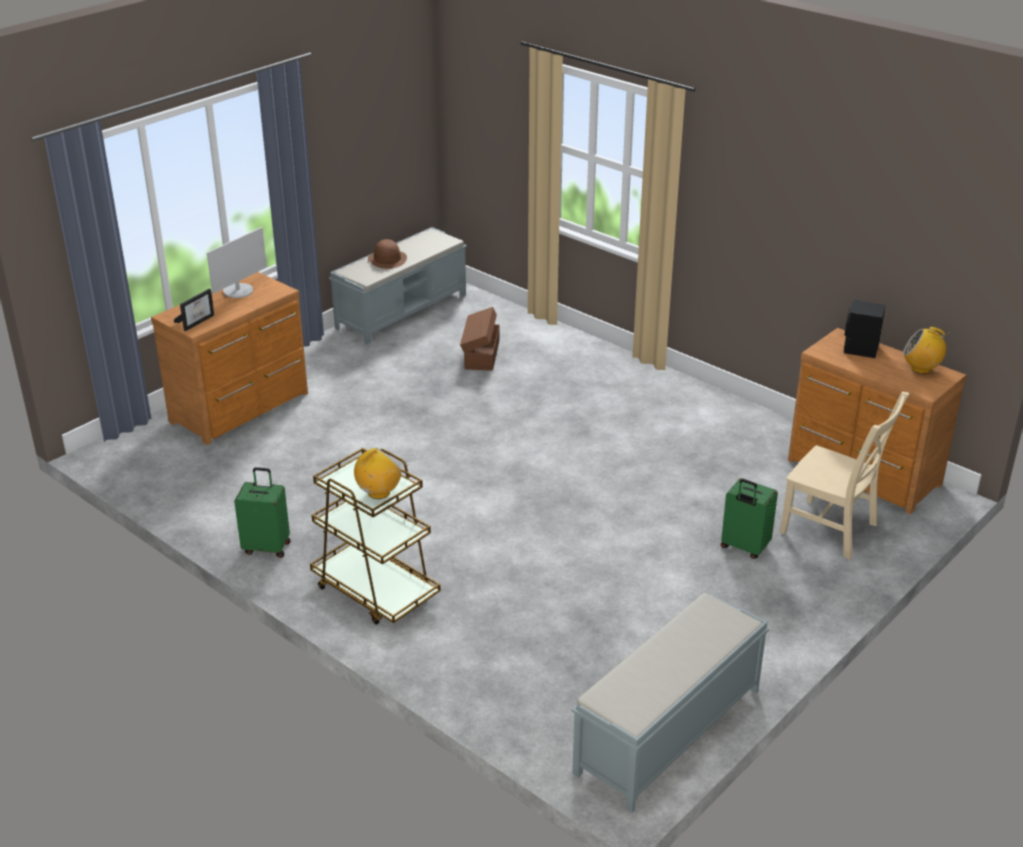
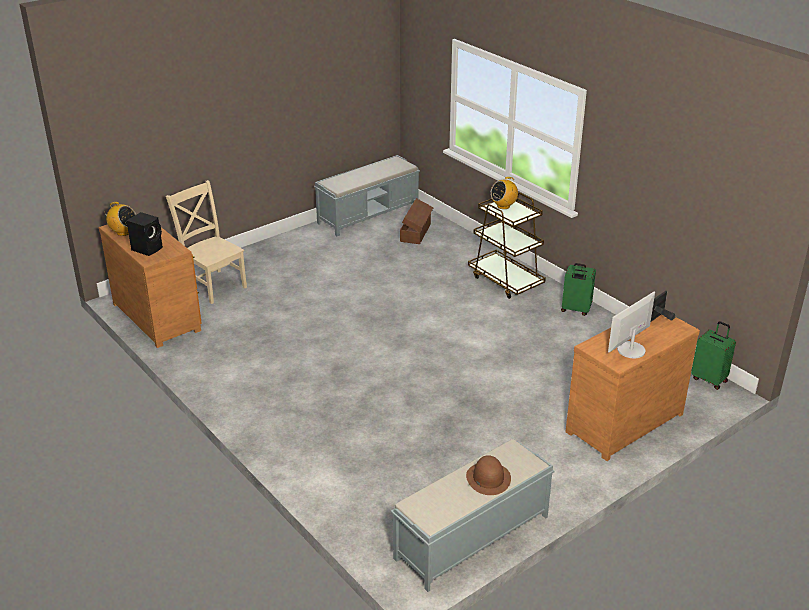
camera: 170 degrees left, 0 degrees up
brown storage box [460,307,499,371] -> brown storage box moved to [400,198,433,244]
green suitcase [721,478,778,559] -> green suitcase moved to [691,321,736,390]

